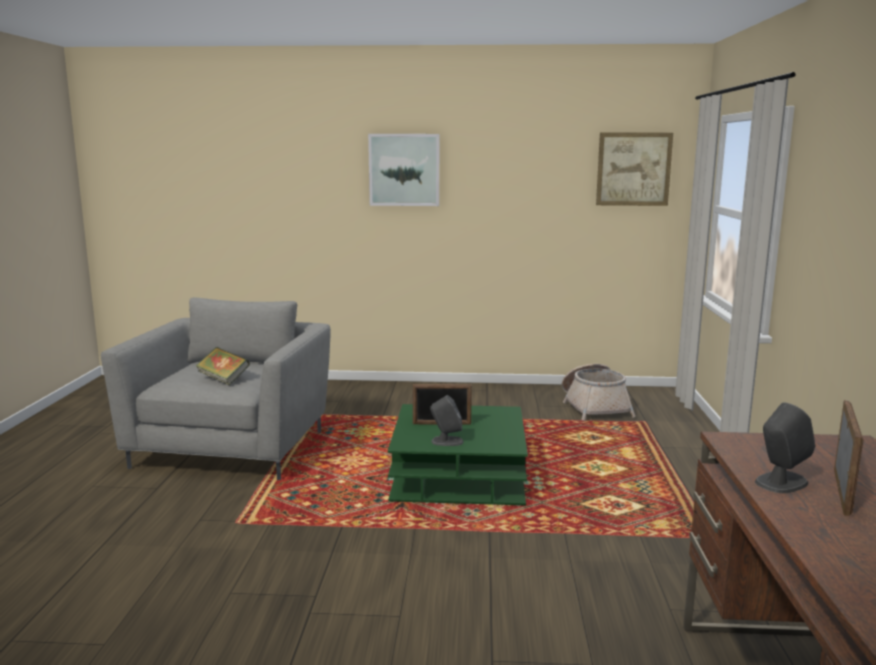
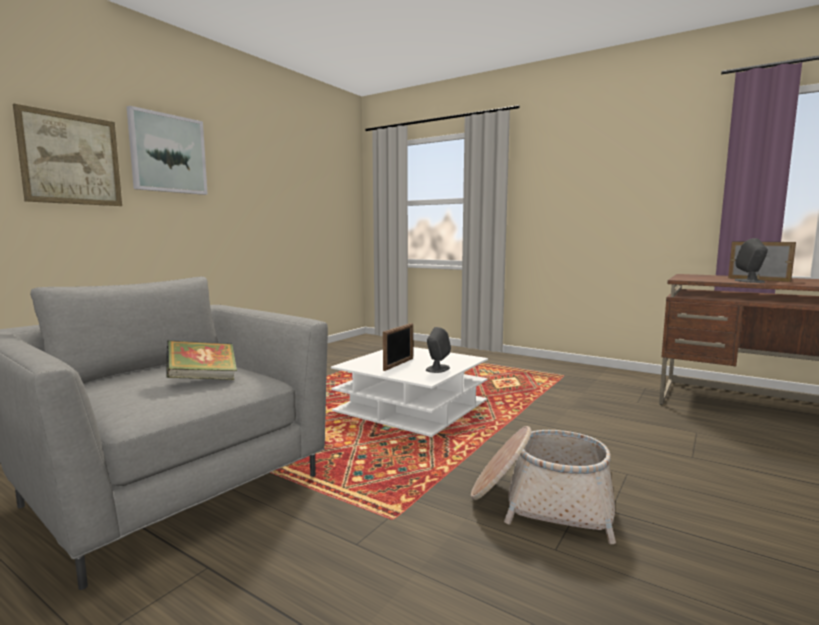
camera: 60 degrees left, 5 degrees down
green coffee table [388,404,528,505] -> white coffee table [331,347,488,437]
basket [562,364,636,421] -> basket moved to [471,426,616,544]
picture [596,133,673,206] -> picture moved to [13,104,122,206]

